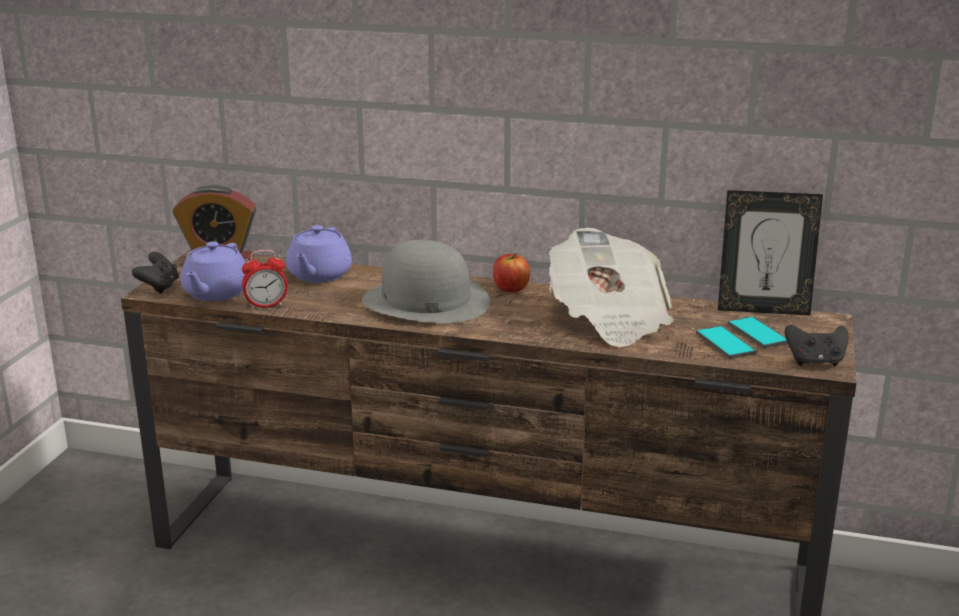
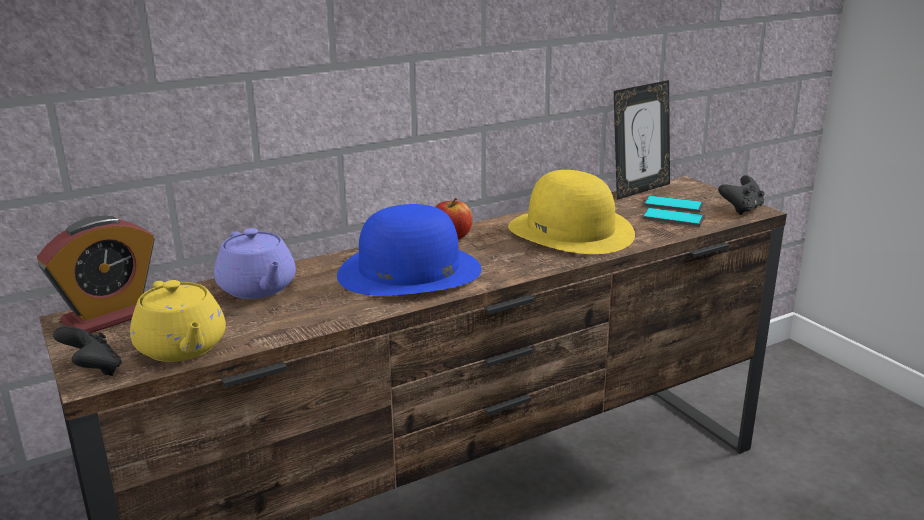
camera: 45 degrees left, 0 degrees up
purple teapot [181,241,246,301] -> yellow teapot [130,280,226,362]
alarm clock [242,250,288,309] -> none
grey hat [362,240,490,323] -> blue hat [337,204,481,296]
newspaper [549,228,673,347] -> yellow hat [508,170,635,254]

